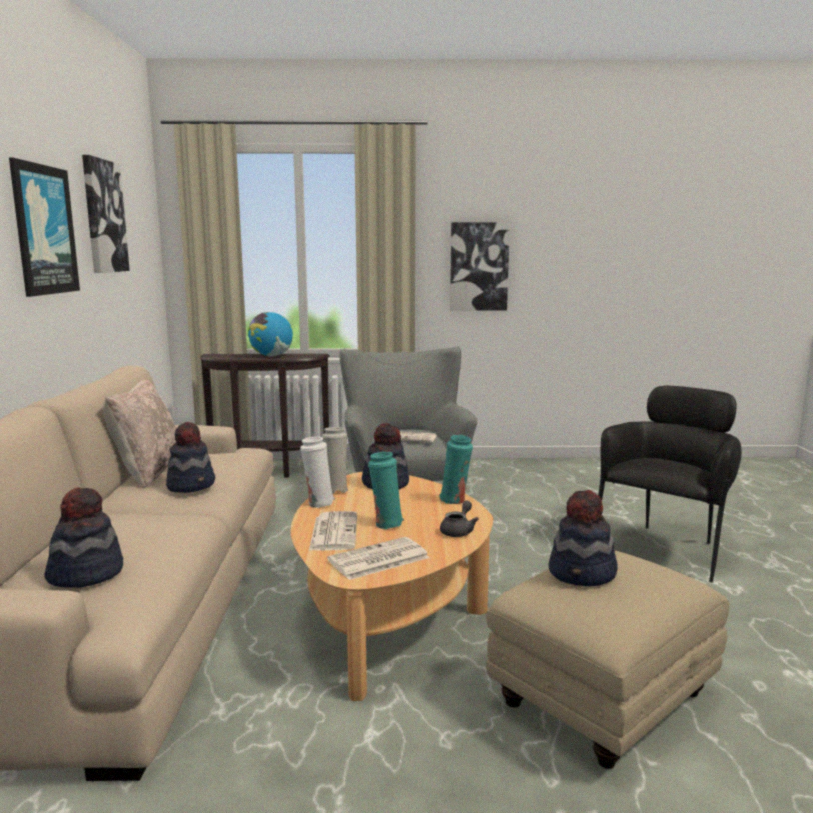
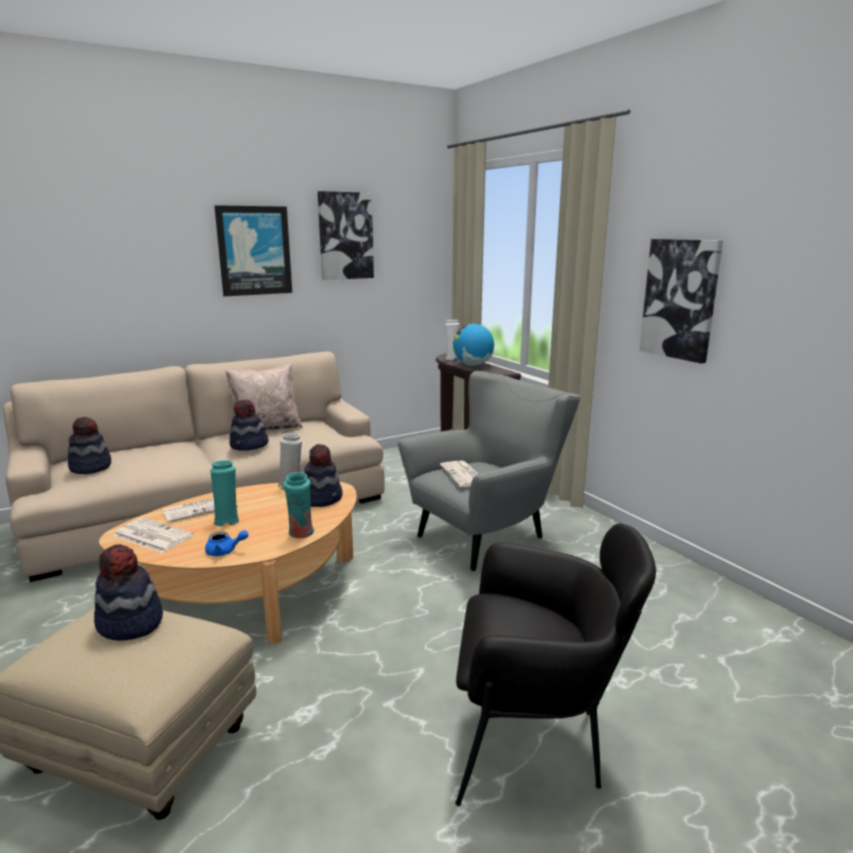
camera: 60 degrees right, 5 degrees up
white vase [300,437,335,508] -> white vase moved to [445,320,460,360]
grey teapot [440,501,479,537] -> blue teapot [205,530,249,556]

